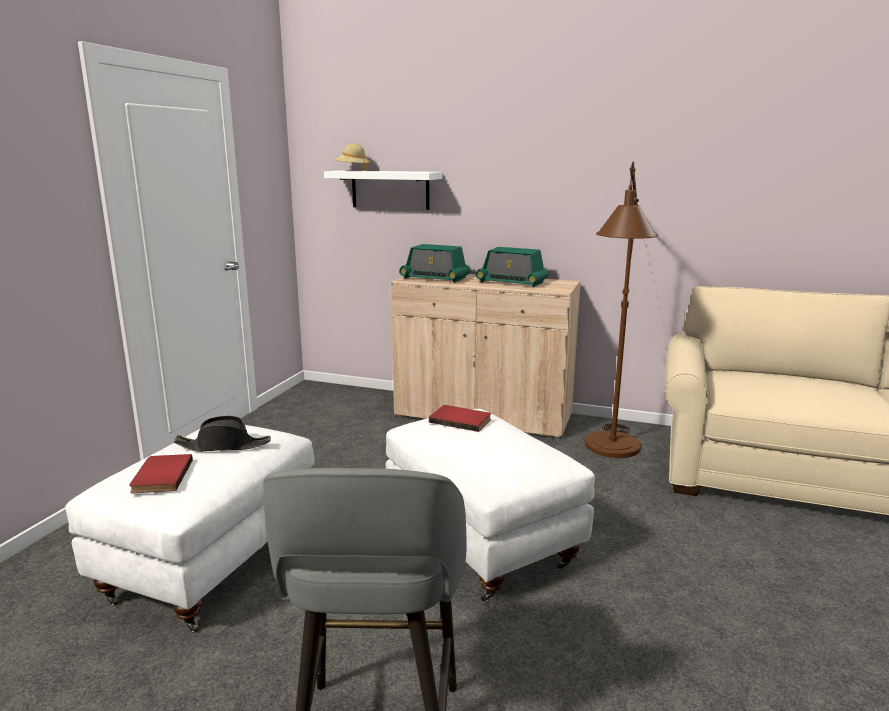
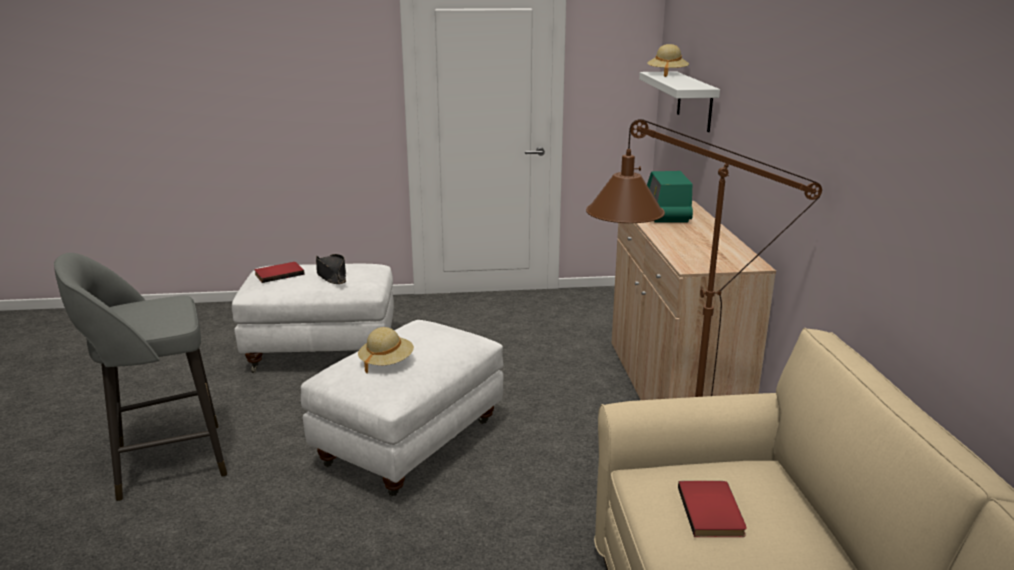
camera: 65 degrees right, 5 degrees up
red book [429,405,491,432] -> red book moved to [678,481,747,537]
radio [476,247,549,287] -> none
none -> beige hat [358,327,414,373]

